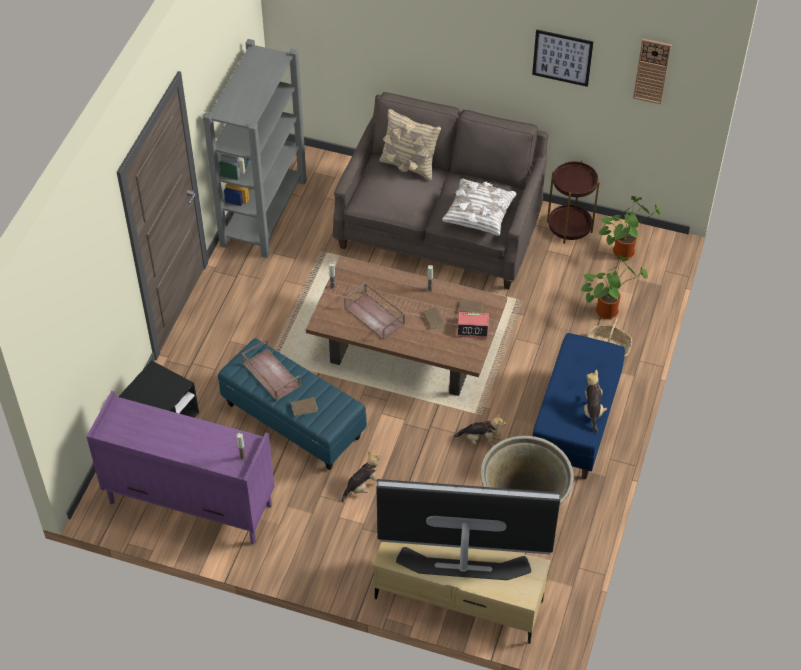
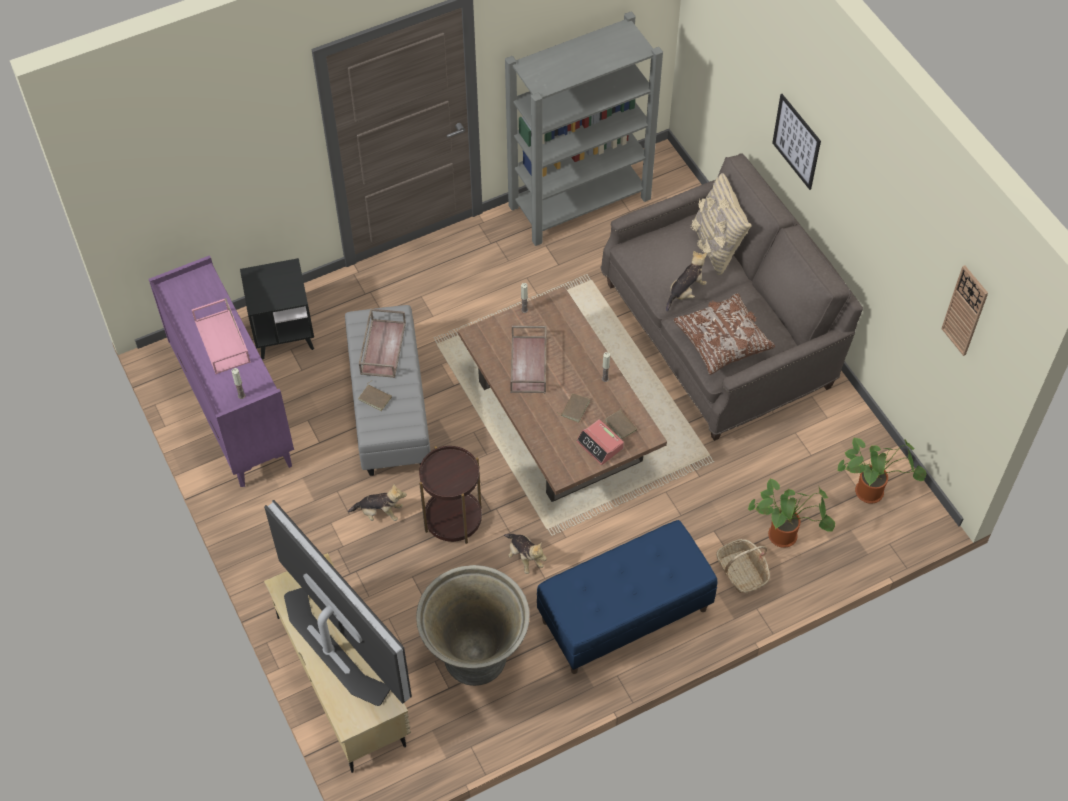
camera: 45 degrees right, 5 degrees up
blue ottoman [218,338,367,470] -> grey ottoman [345,305,431,476]
white pillow [442,179,517,236] -> brown pillow [674,293,775,375]
picture [532,29,594,87] -> picture moved to [772,94,821,190]
brown side table [547,161,600,244] -> brown side table moved to [419,446,482,544]
plush toy [584,370,607,433] -> plush toy moved to [666,251,707,311]
none -> pink tray [192,298,251,374]

